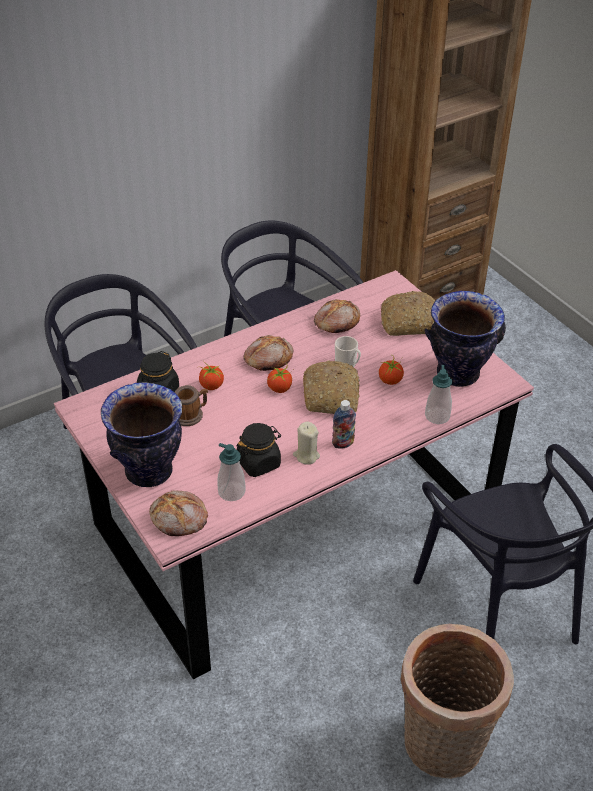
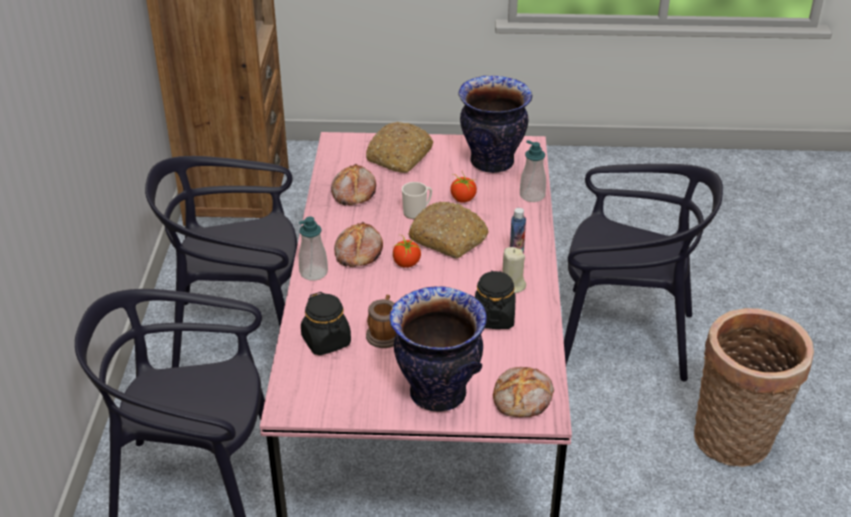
camera: 55 degrees left, 5 degrees down
tomato [197,362,224,390] -> none
soap dispenser [217,443,246,501] -> soap dispenser moved to [299,217,328,281]

